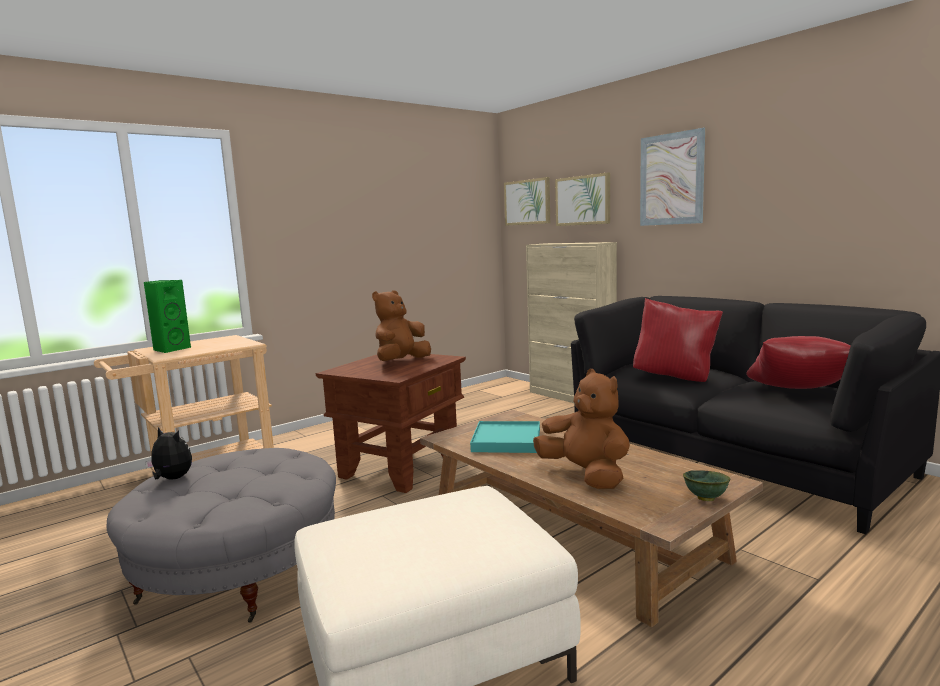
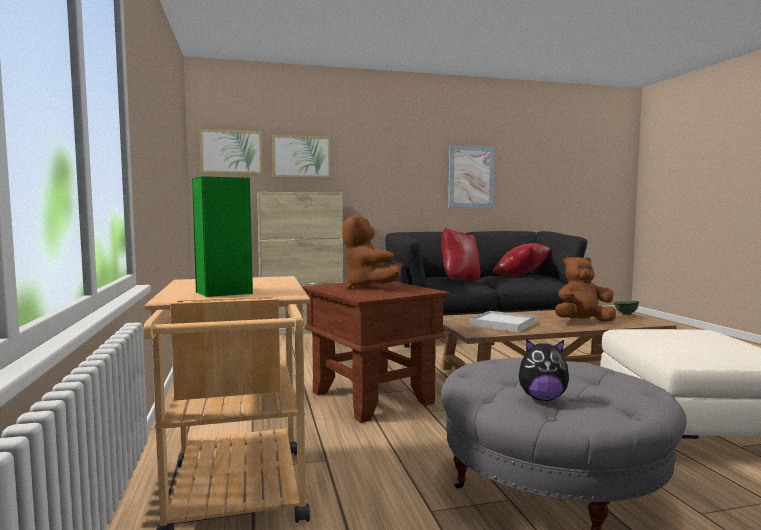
camera: 65 degrees left, 5 degrees down
plush toy [145,427,192,480] -> plush toy turned 135 degrees counterclockwise [519,339,569,401]
turquoise tray [470,421,540,453] -> white tray [470,311,535,332]
picture [640,128,705,226] -> picture moved to [449,146,495,208]

